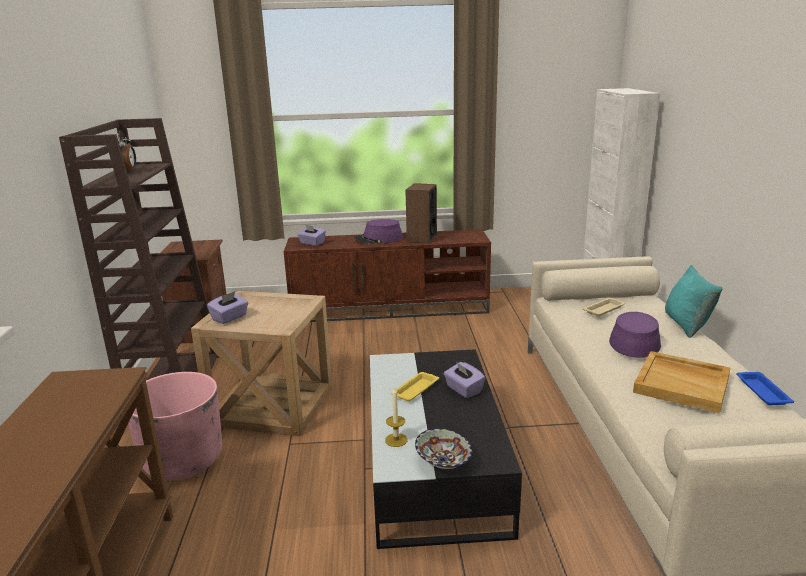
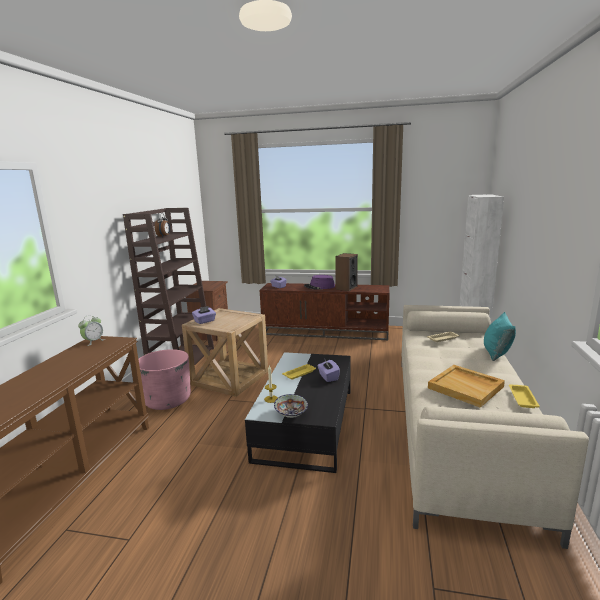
camera: 15 degrees right, 5 degrees down
purple hat [609,312,661,358] -> none
blue tray [736,372,794,405] -> yellow tray [509,384,540,408]
none -> alarm clock [78,315,105,346]

